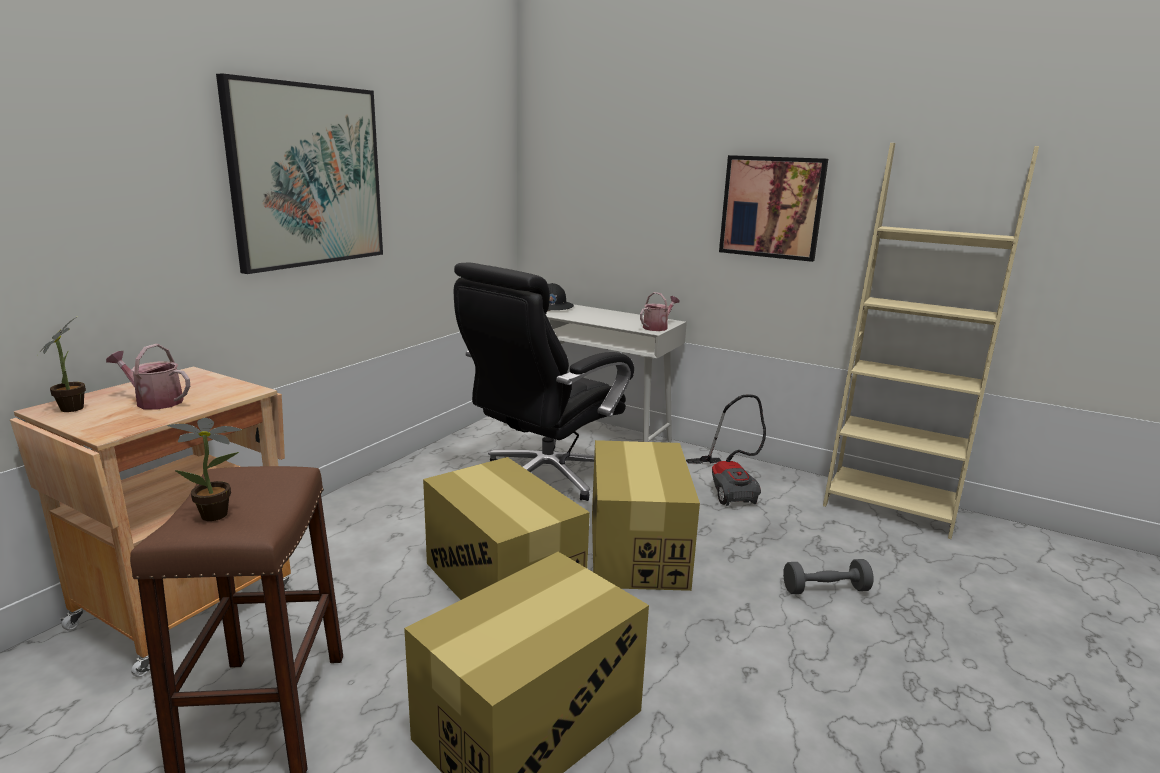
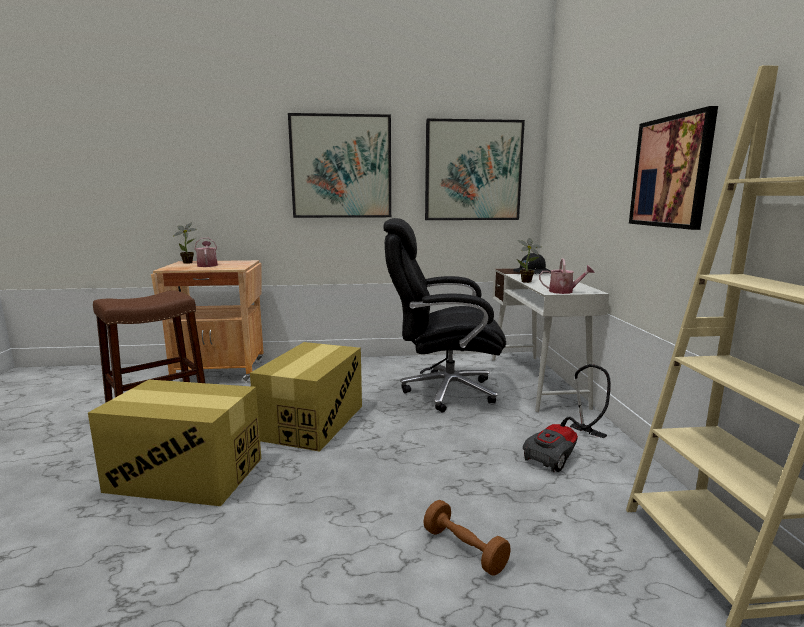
camera: 55 degrees right, 5 degrees down
potted plant [167,418,242,521] -> potted plant moved to [517,238,542,283]
cardboard box [592,440,700,591] -> none
grey dumbbell [783,559,874,594] -> brown dumbbell [424,500,511,576]
none -> picture [425,119,525,220]

